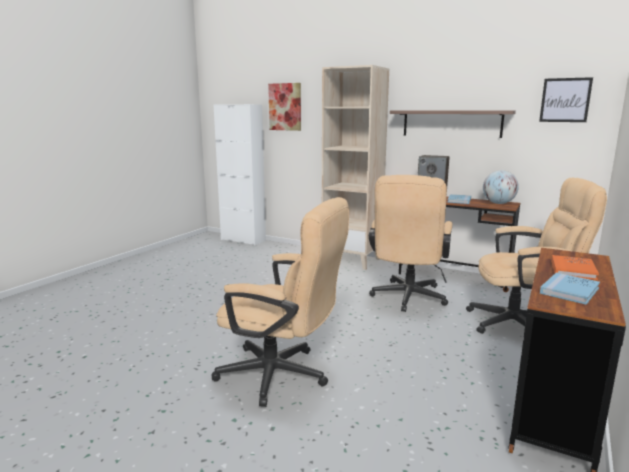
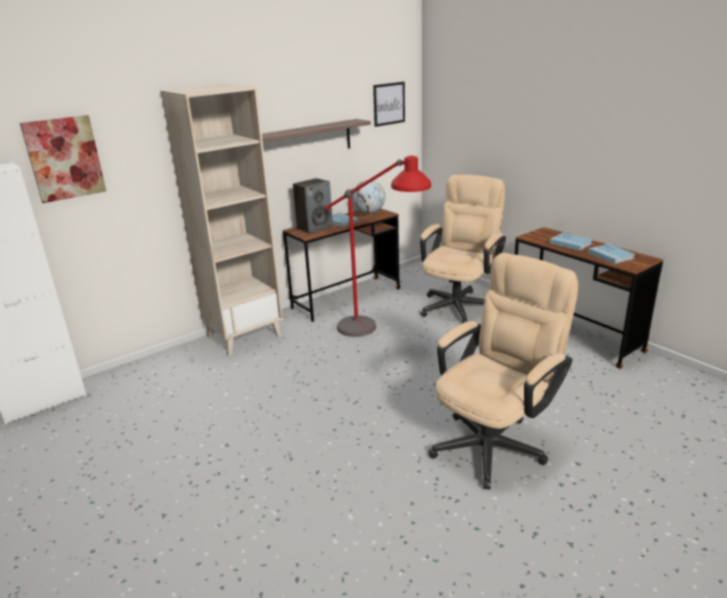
camera: 65 degrees left, 10 degrees up
beige office chair [369,175,453,312] -> red floor lamp [325,156,431,337]
orange book [551,255,599,280] -> blue book [549,233,593,251]

